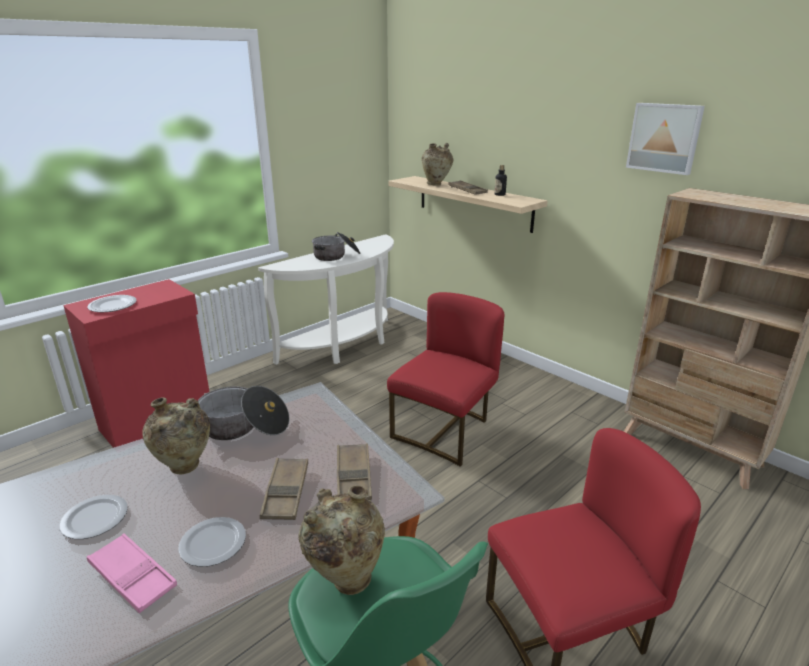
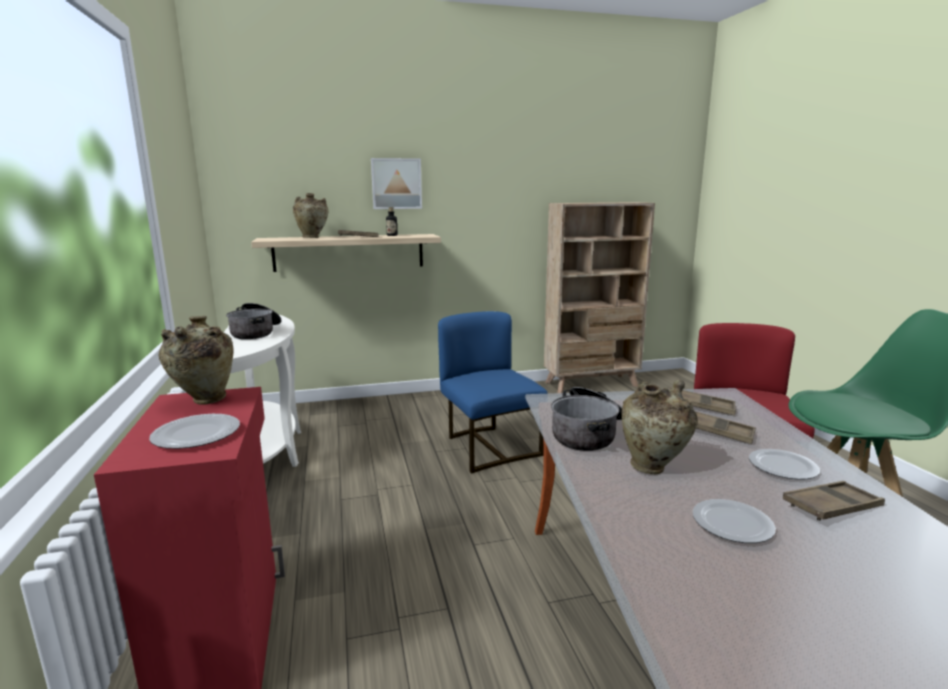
camera: 60 degrees left, 10 degrees down
pink tray [87,533,177,613] -> brown tray [783,481,885,521]
beige vase [298,485,385,595] -> beige vase moved to [158,316,234,405]
red chair [387,292,504,467] -> blue chair [438,311,548,474]
picture [626,103,705,175] -> picture moved to [371,158,422,209]

